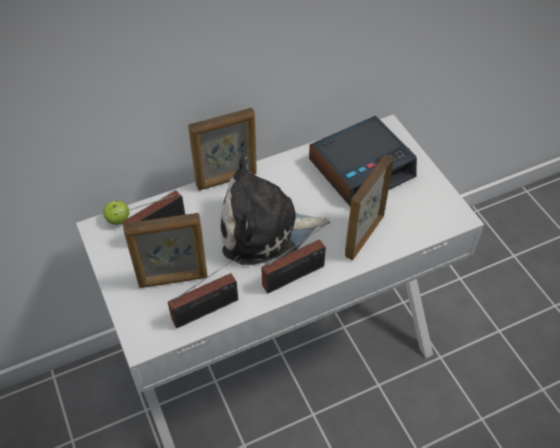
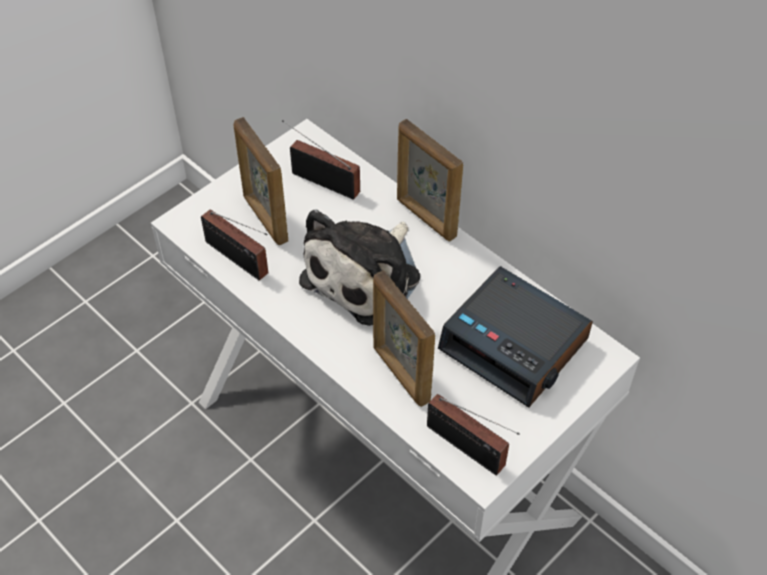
camera: 70 degrees right, 0 degrees up
apple [103,201,129,225] -> none
plush toy [220,156,329,265] -> plush toy turned 120 degrees counterclockwise [299,209,420,326]
radio [261,221,330,293] -> radio moved to [427,394,520,476]
picture frame [345,155,394,260] -> picture frame turned 135 degrees counterclockwise [373,270,435,407]

